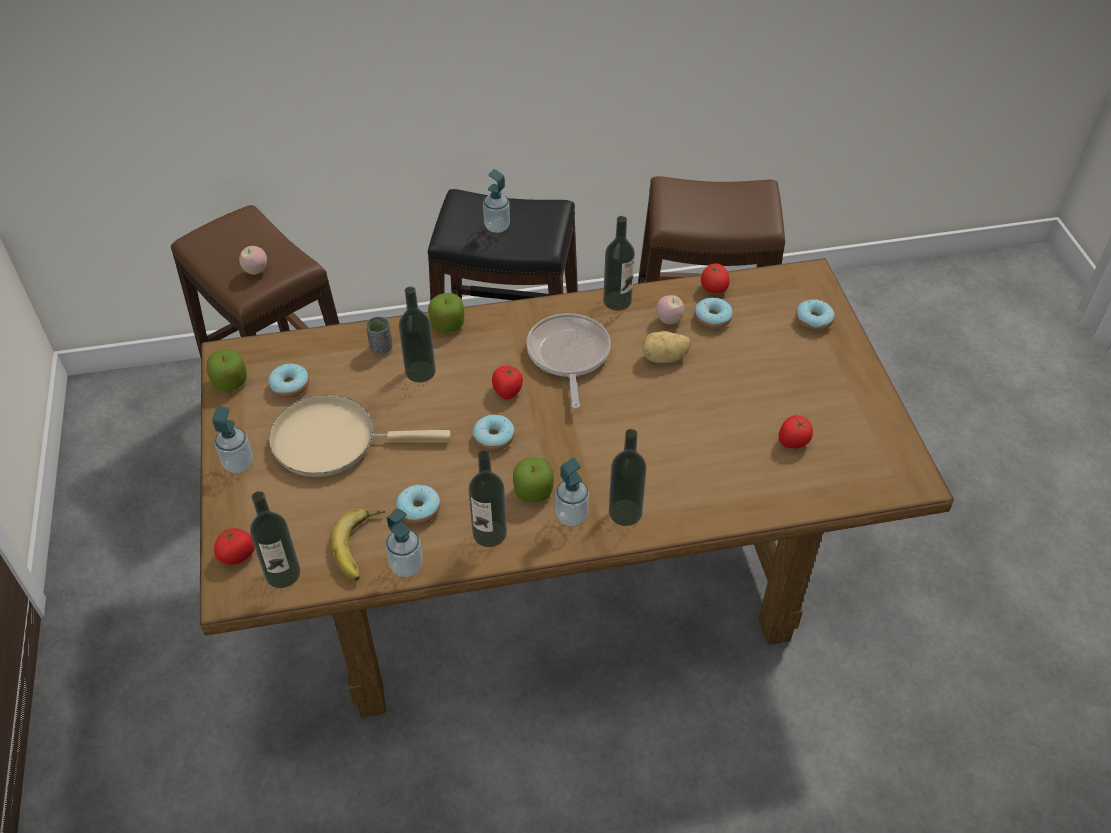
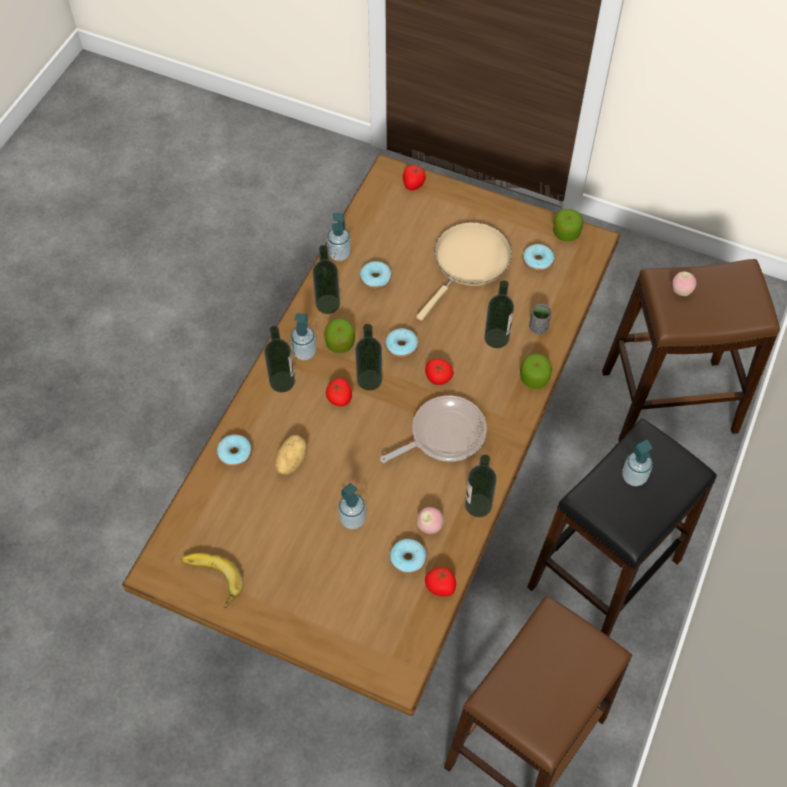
camera: 125 degrees right, 10 degrees up
soap dispenser [212,406,253,473] -> soap dispenser moved to [338,483,366,530]
bottle [250,491,300,588] -> bottle moved to [355,324,382,391]
banana [330,509,385,580] -> banana moved to [181,553,244,608]
frying pan [526,313,611,409] -> frying pan turned 60 degrees counterclockwise [380,395,487,463]
potato [642,331,691,363] -> potato moved to [275,435,307,475]
tomato [779,415,813,449] -> tomato moved to [326,378,352,406]
donut [796,300,834,331] -> donut moved to [217,434,252,467]

